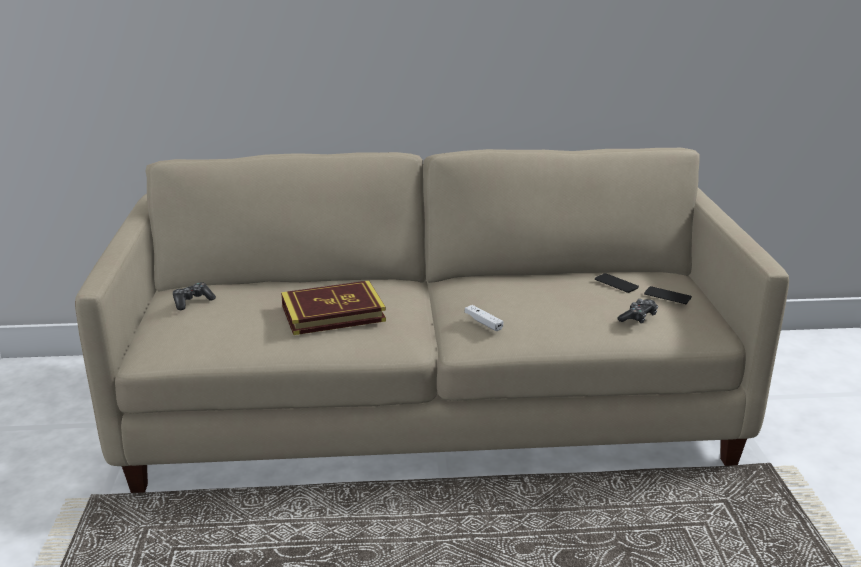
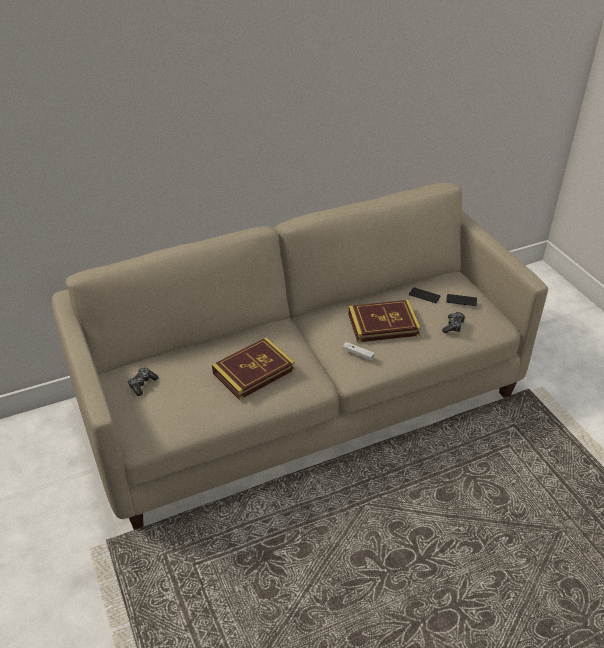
camera: 20 degrees left, 15 degrees up
none -> book [348,300,421,343]

